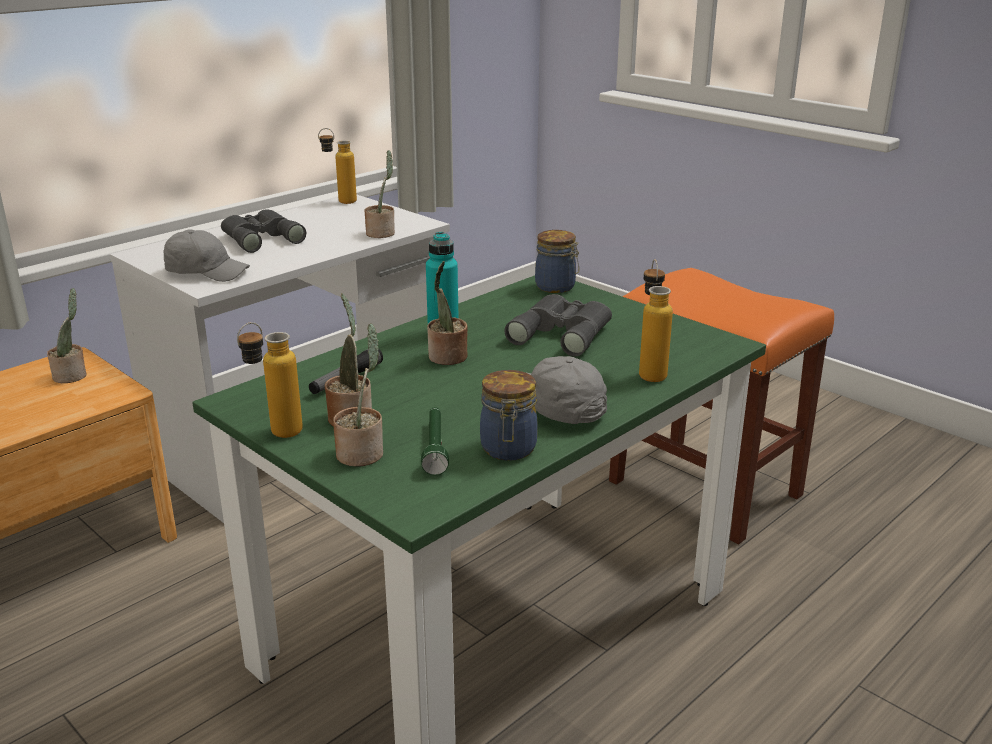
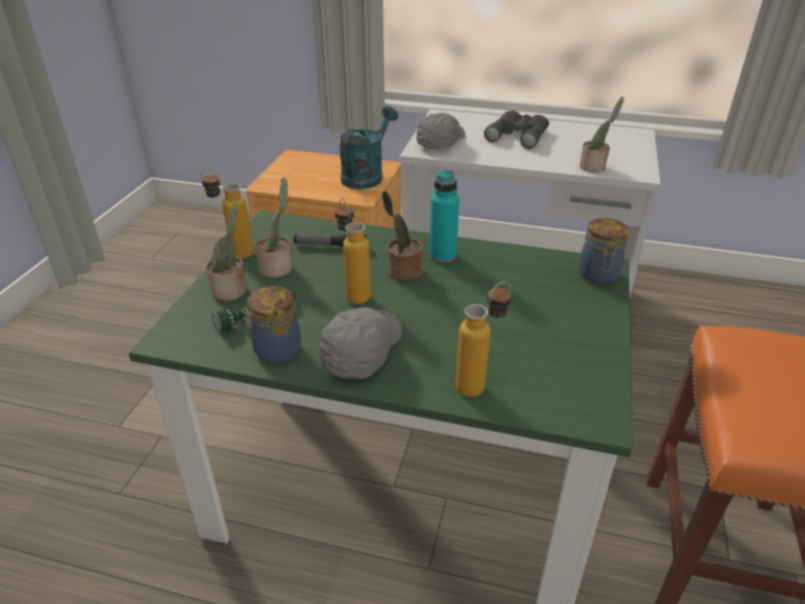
camera: 60 degrees right, 10 degrees up
potted plant [47,288,87,383] -> turquoise watering can [340,106,398,189]
grey cap [163,229,250,282] -> grey cap turned 135 degrees counterclockwise [416,113,465,150]
bottle [318,128,357,204] -> bottle moved to [335,199,371,304]
grey binoculars [505,294,612,357] -> none

